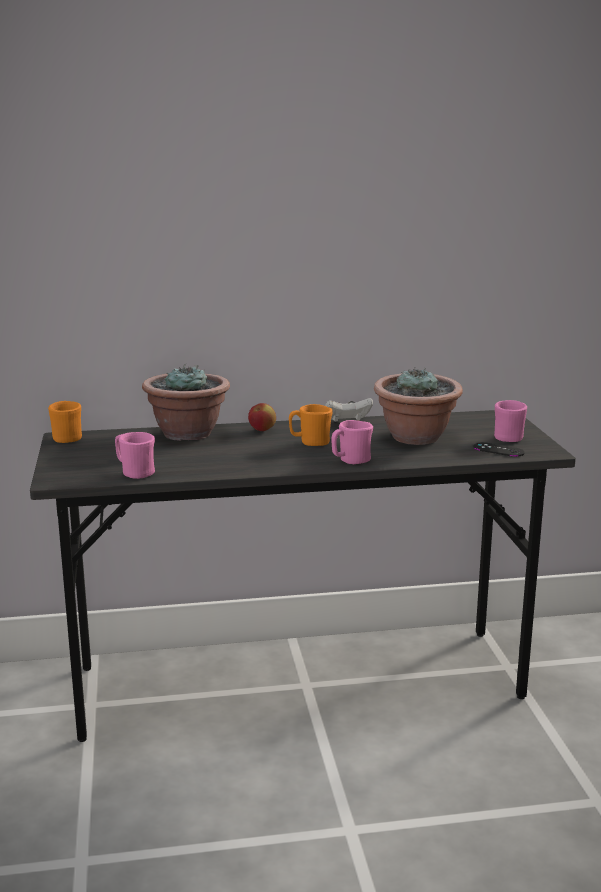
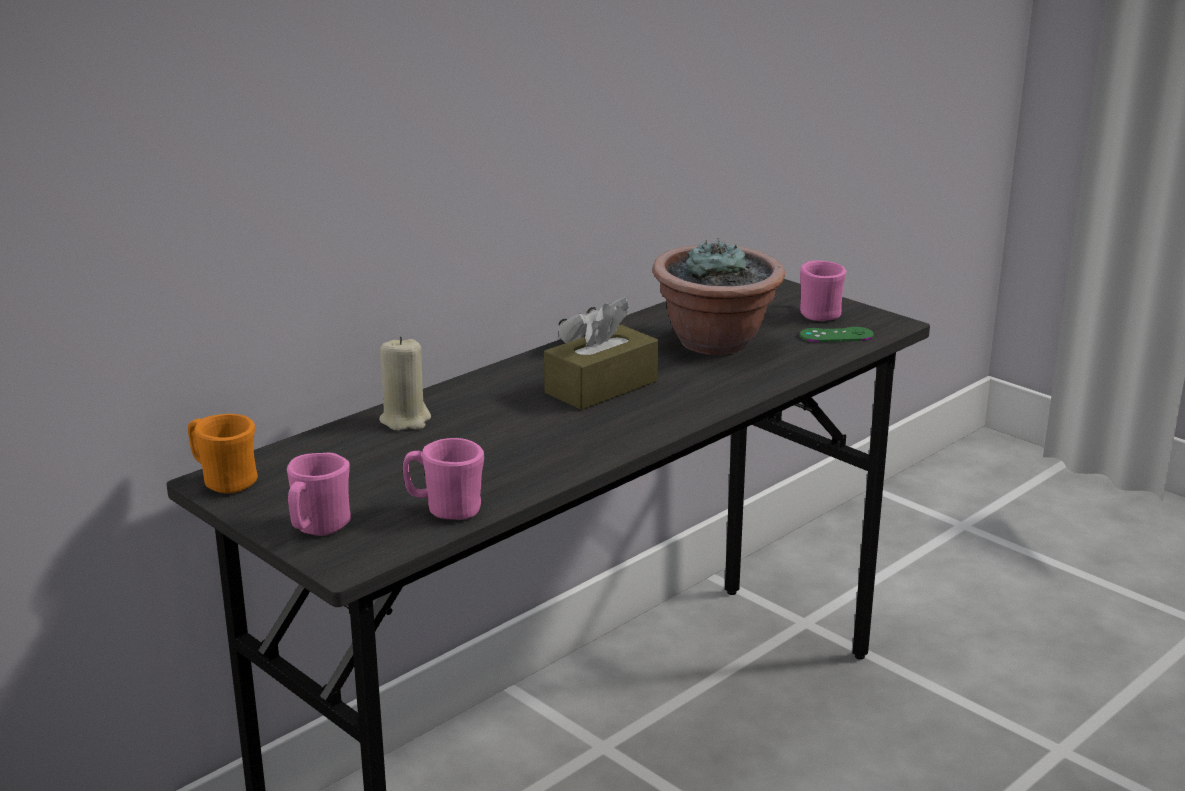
camera: 35 degrees left, 5 degrees up
potted plant [142,363,230,441] -> beige candle [379,336,431,431]
apple [248,403,276,431] -> none
orange mug [289,404,332,446] -> brown tissue box [544,304,658,410]
pink mug [331,420,373,464] -> pink mug moved to [287,453,351,536]
black game controller [473,442,525,457] -> green game controller [800,327,874,342]

